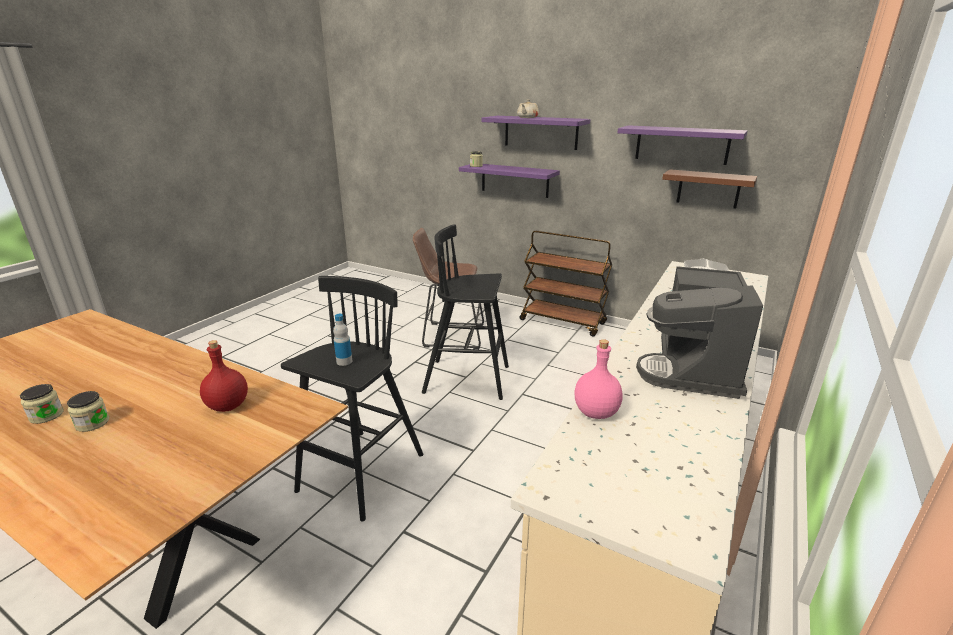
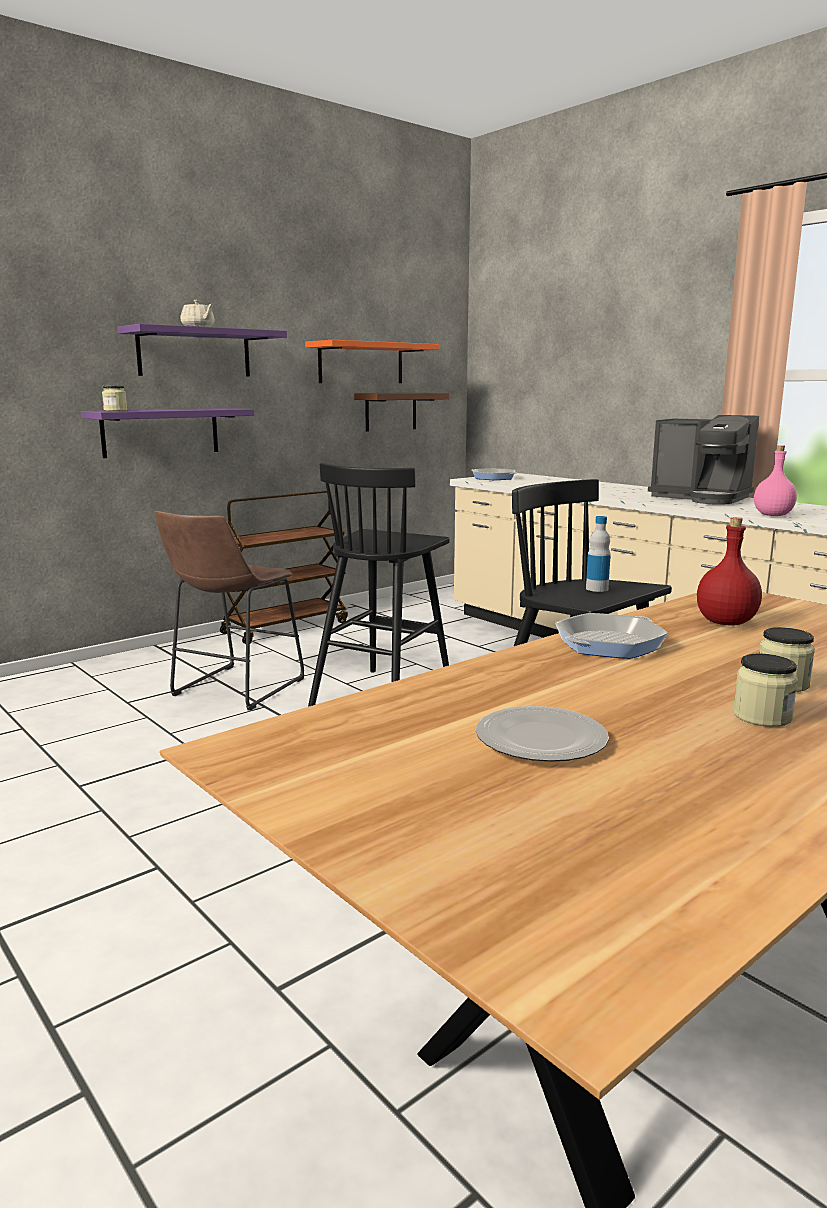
camera: 70 degrees left, 10 degrees down
purple shelf [617,125,748,165] -> orange shelf [305,340,440,383]
none -> plate [476,706,609,762]
none -> frying pan [555,613,668,659]

